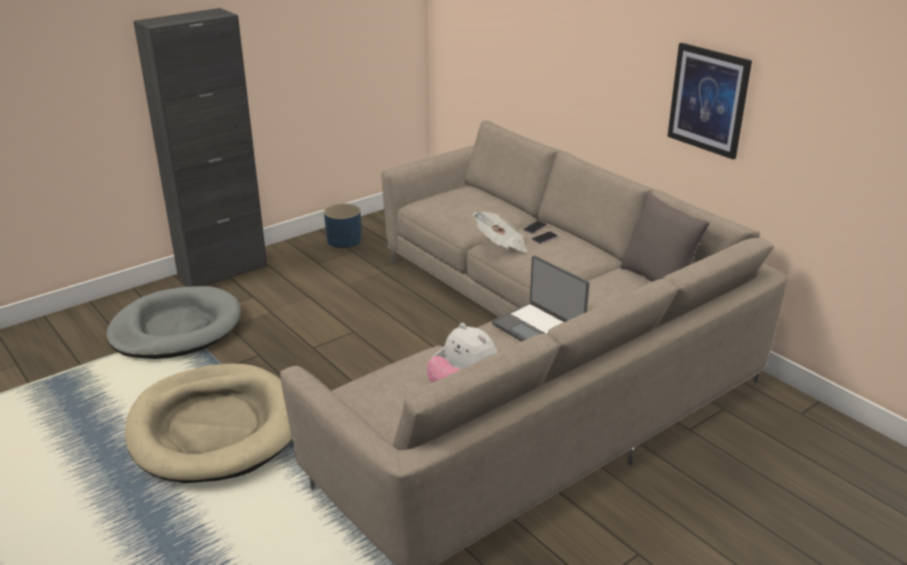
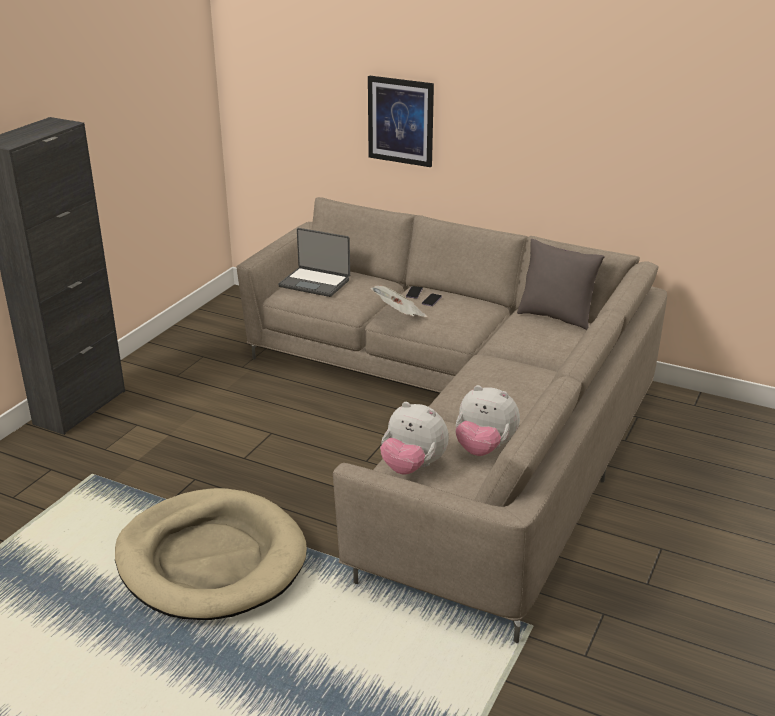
camera: 25 degrees left, 0 degrees up
grey dog bed [106,286,241,359] -> none
blue planter [324,203,362,248] -> none
laptop [492,255,589,341] -> laptop moved to [278,228,350,297]
picture [667,43,752,159] -> picture moved to [368,75,434,167]
none -> plush toy [380,402,449,475]

